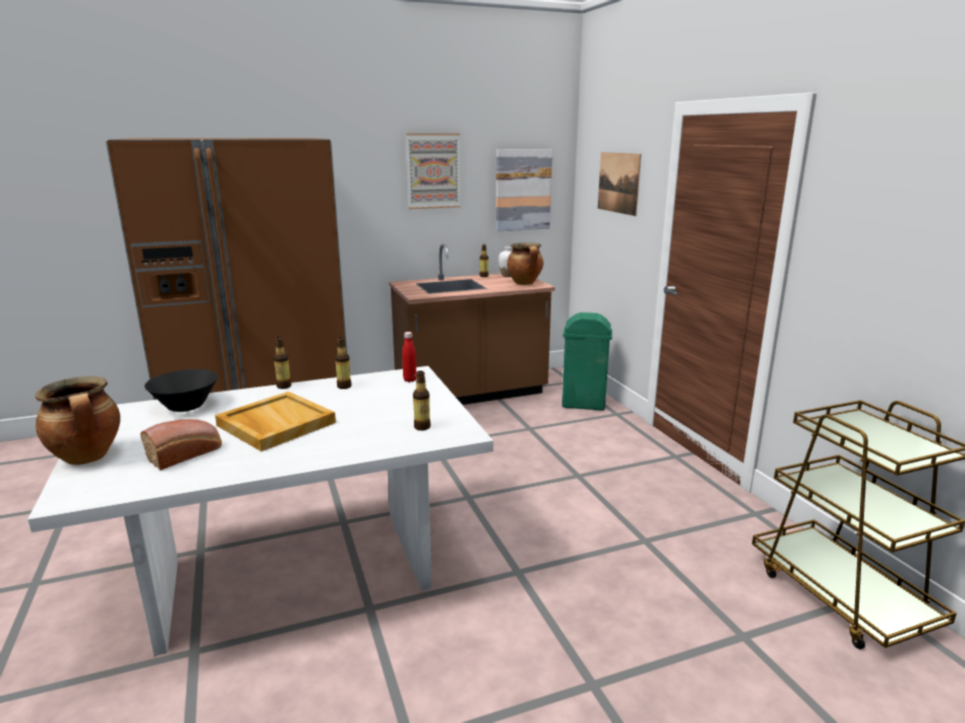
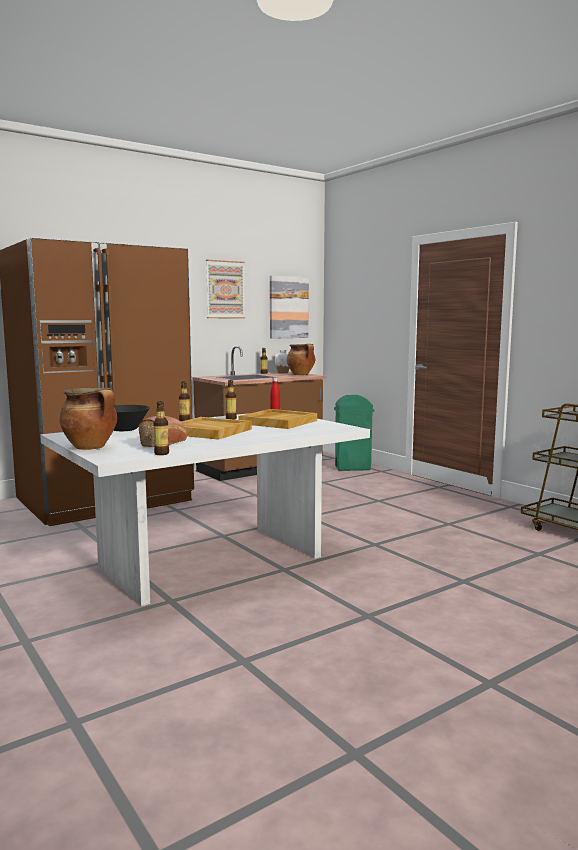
camera: 15 degrees left, 10 degrees down
bottle [413,371,431,431] -> bottle moved to [153,401,169,455]
picture [598,152,641,216] -> none
none -> beige tray [239,409,317,429]

